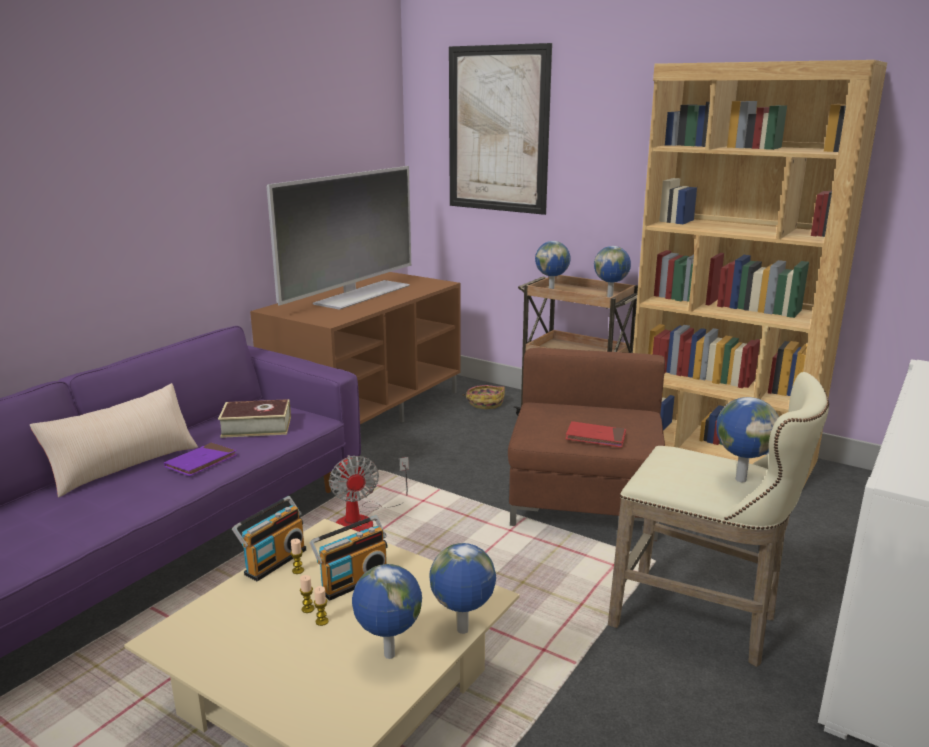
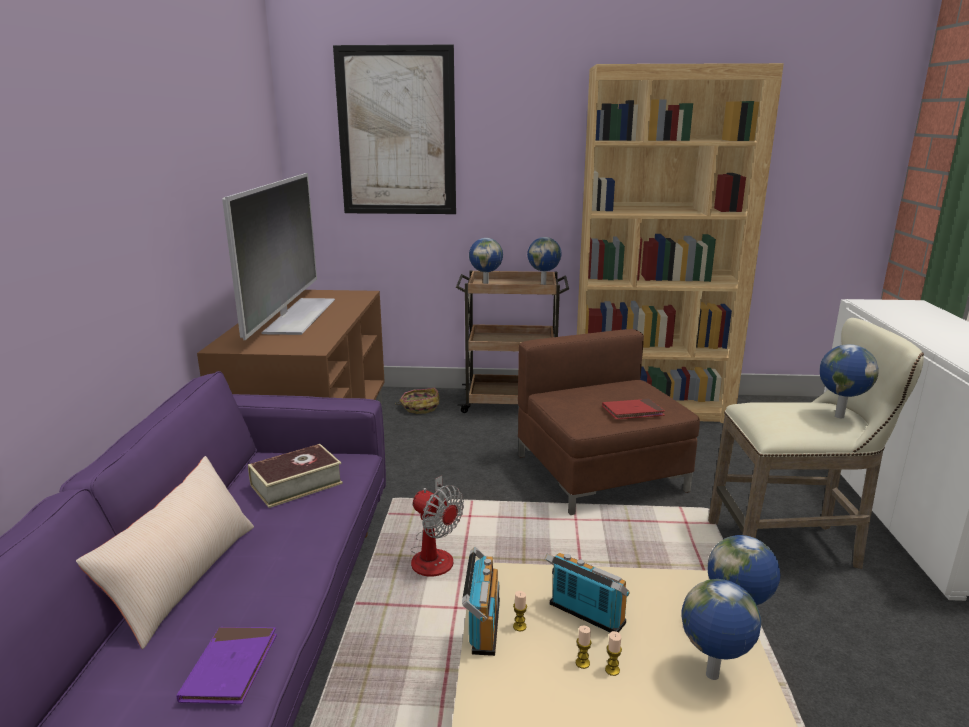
camera: 30 degrees left, 0 degrees up
purple book [164,443,237,476] -> purple book moved to [176,627,277,704]
radio [310,515,387,601] -> radio turned 75 degrees counterclockwise [544,552,630,633]

